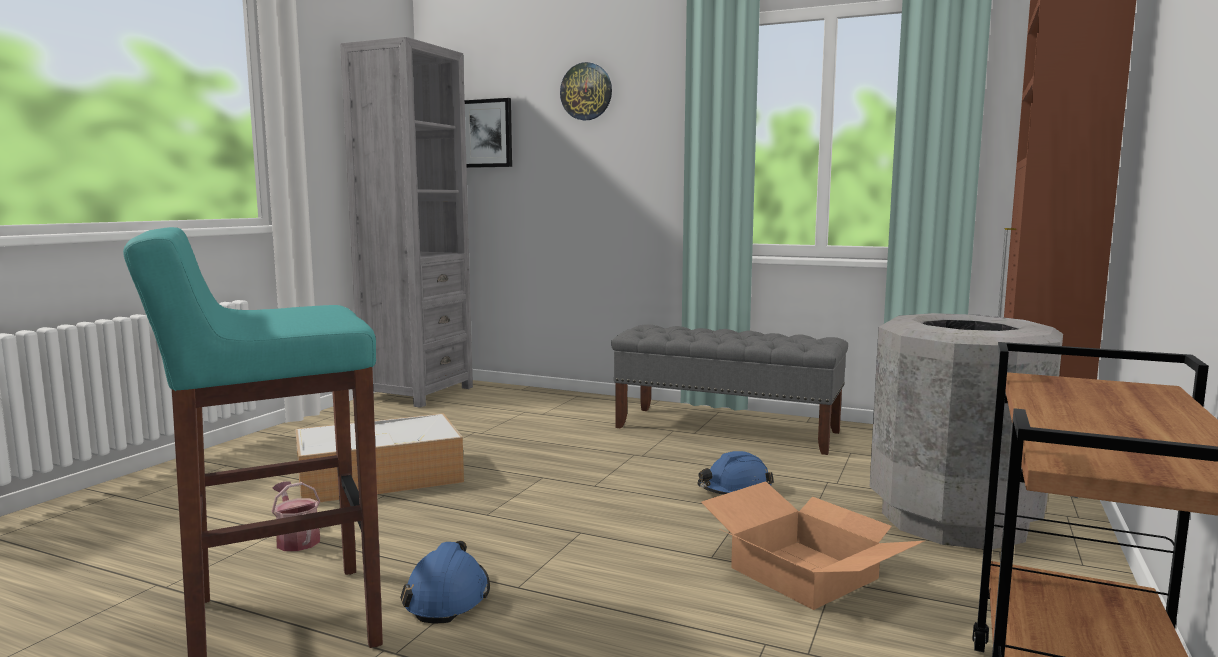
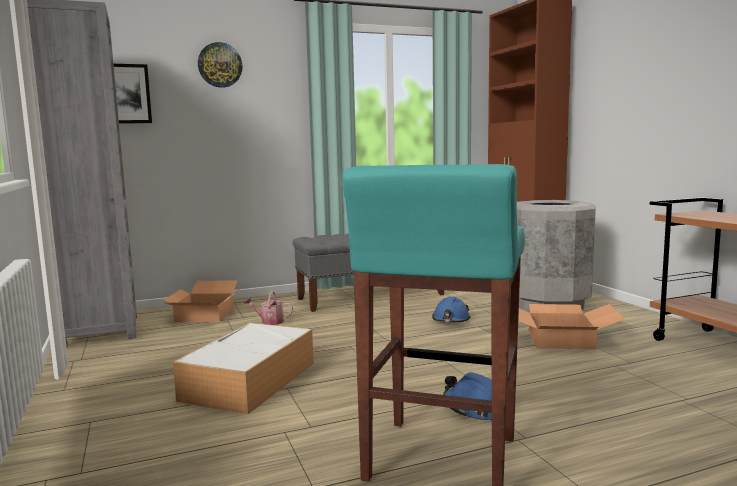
camera: 45 degrees left, 0 degrees up
watering can [271,481,321,551] -> watering can moved to [244,291,293,325]
none -> cardboard box [164,280,240,322]

